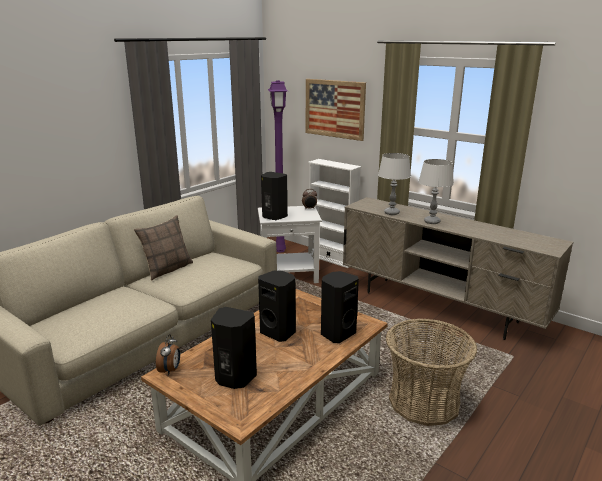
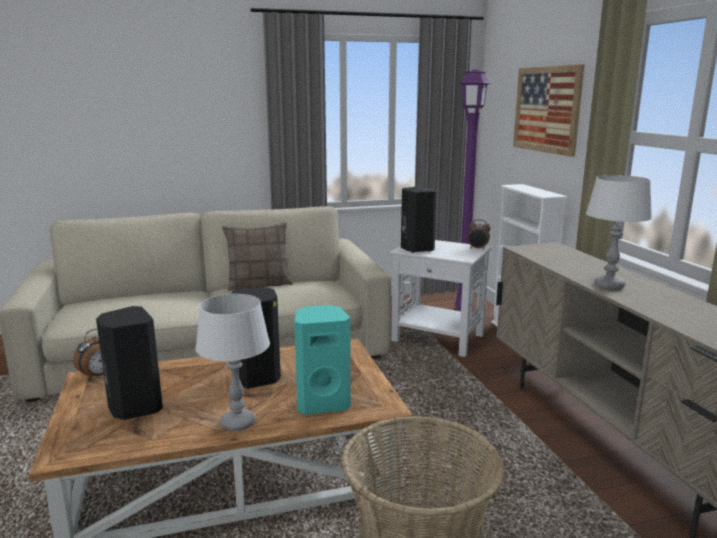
camera: 35 degrees right, 5 degrees down
black speaker [321,271,359,343] -> turquoise speaker [294,305,351,415]
grey table lamp [378,153,411,215] -> grey table lamp moved to [195,294,270,431]

